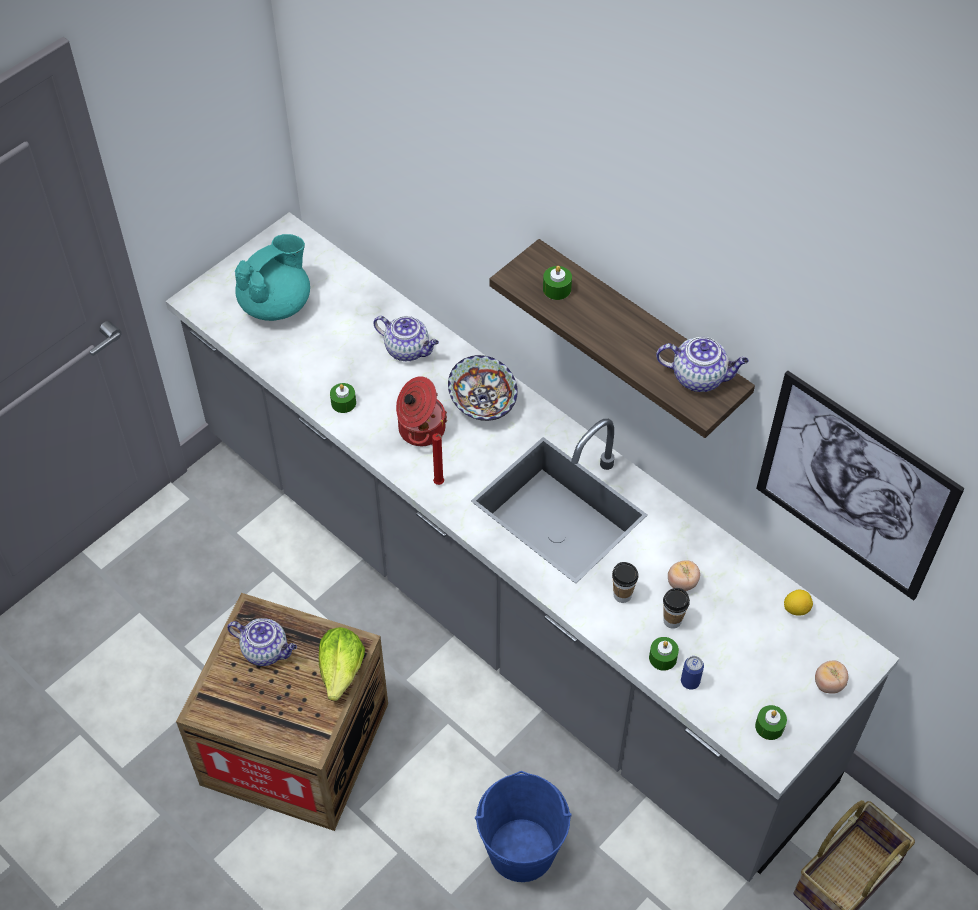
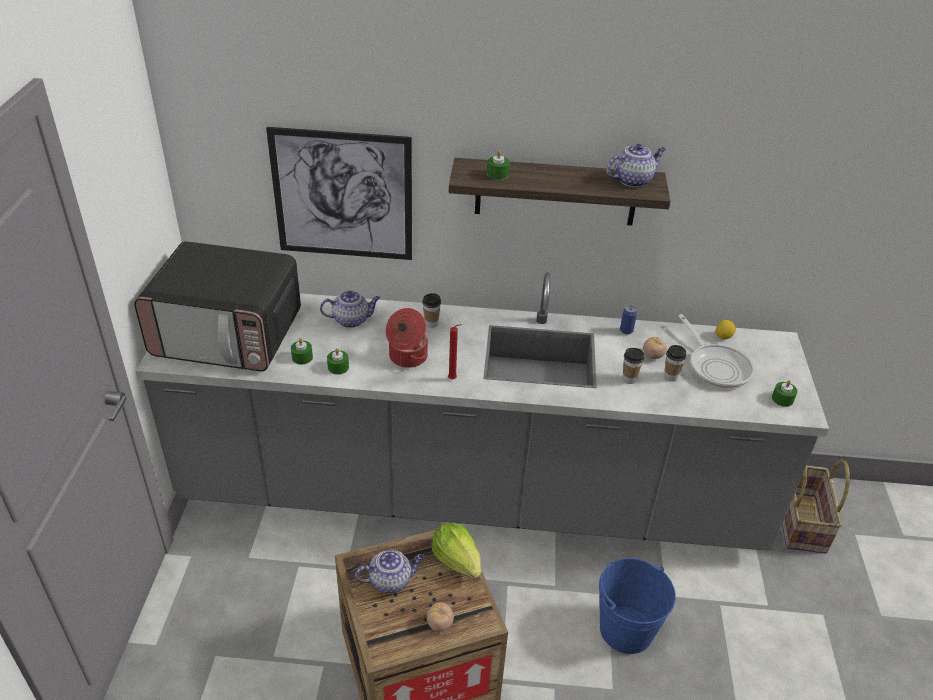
camera: 40 degrees left, 15 degrees down
turquoise teapot [235,234,310,321] -> microwave [134,241,301,372]
bowl [448,355,518,421] -> cup [422,293,441,328]
green candle [649,637,679,671] -> green candle moved to [291,338,313,364]
can [681,656,704,690] -> can moved to [620,305,637,335]
picture [756,371,964,600] -> picture moved to [266,127,412,260]
tomato [815,661,848,694] -> tomato moved to [427,602,454,632]
none -> frying pan [678,314,754,388]

